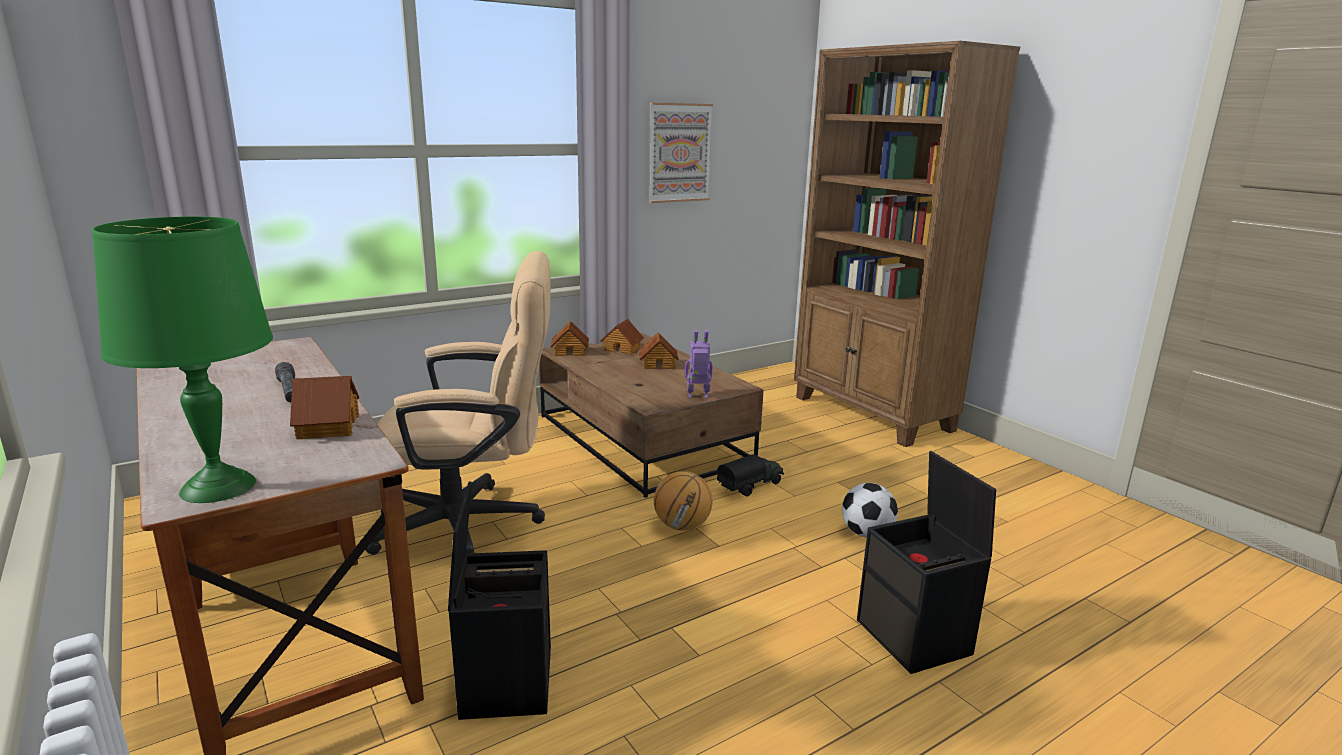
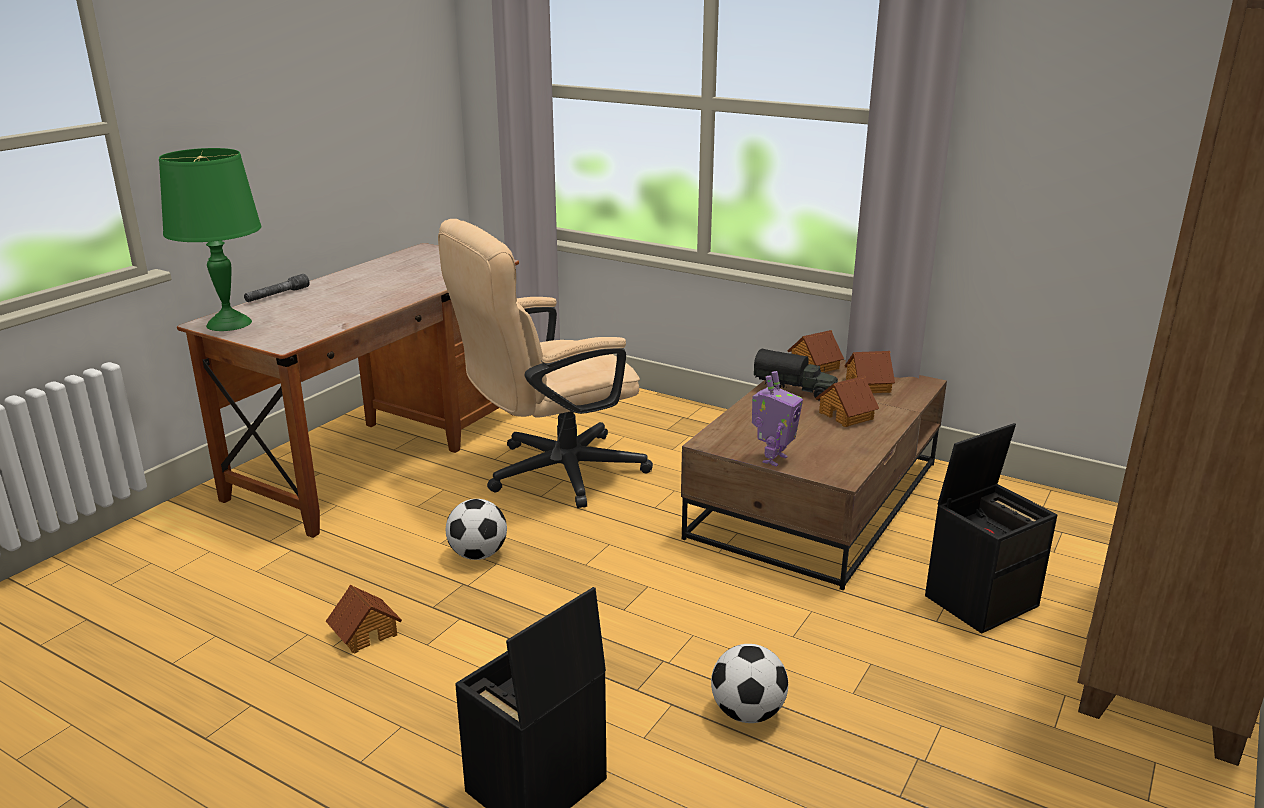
camera: 65 degrees right, 5 degrees up
grey flashlight [275,362,295,402] -> grey flashlight moved to [244,274,309,302]
toy house [290,376,359,439] -> toy house moved to [326,585,402,654]
beige office chair [365,251,551,555] -> beige office chair turned 90 degrees clockwise [438,219,653,508]
black storage box [448,481,551,720] -> black storage box moved to [925,423,1057,633]
picture [649,103,713,203] -> none
basketball [654,471,713,531] -> none
toy robot [685,330,713,398] -> toy robot turned 60 degrees clockwise [752,371,803,467]
toy truck [717,454,784,496] -> toy truck moved to [753,348,838,401]
none -> football [446,499,507,560]

